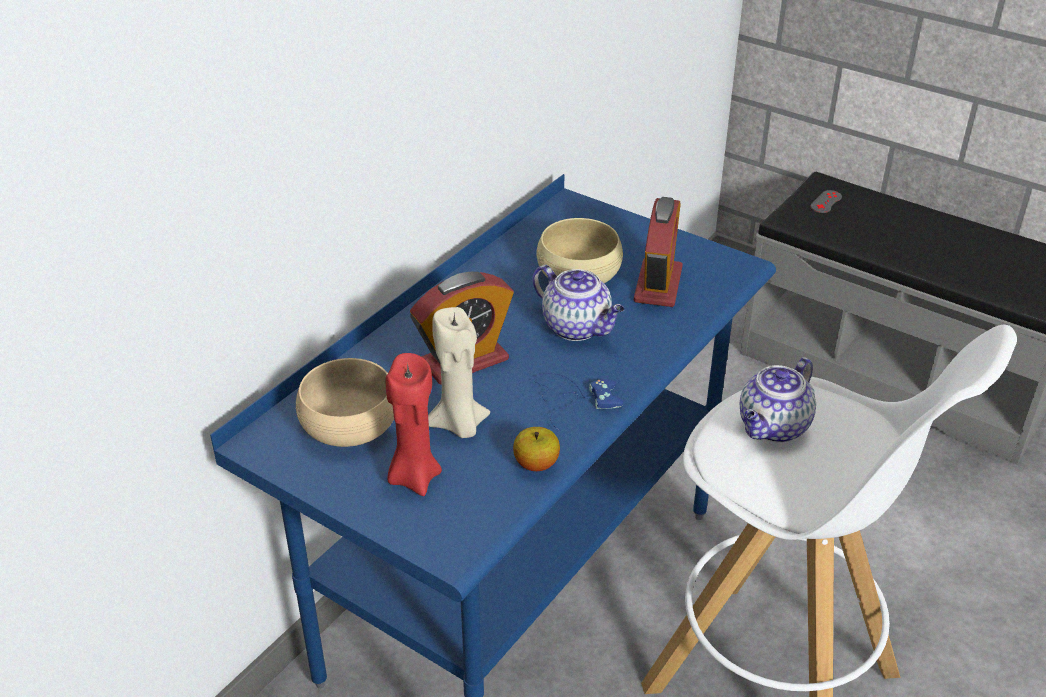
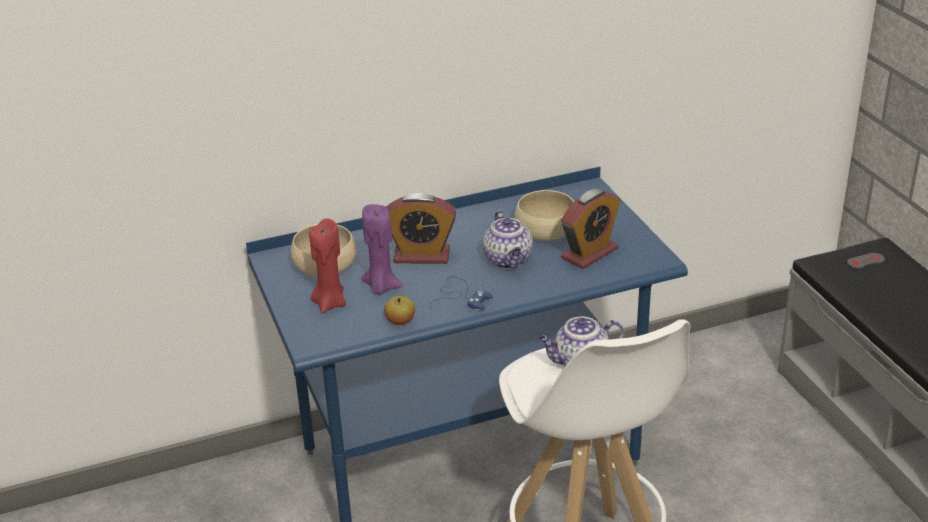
camera: 35 degrees right, 5 degrees down
beige candle [428,307,490,438] -> purple candle [361,204,403,295]

